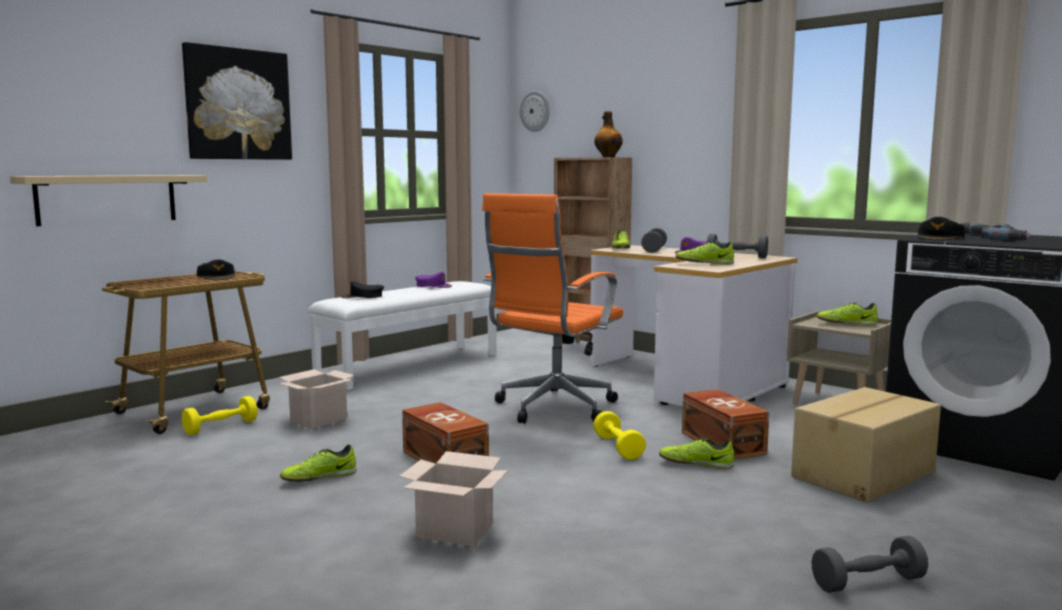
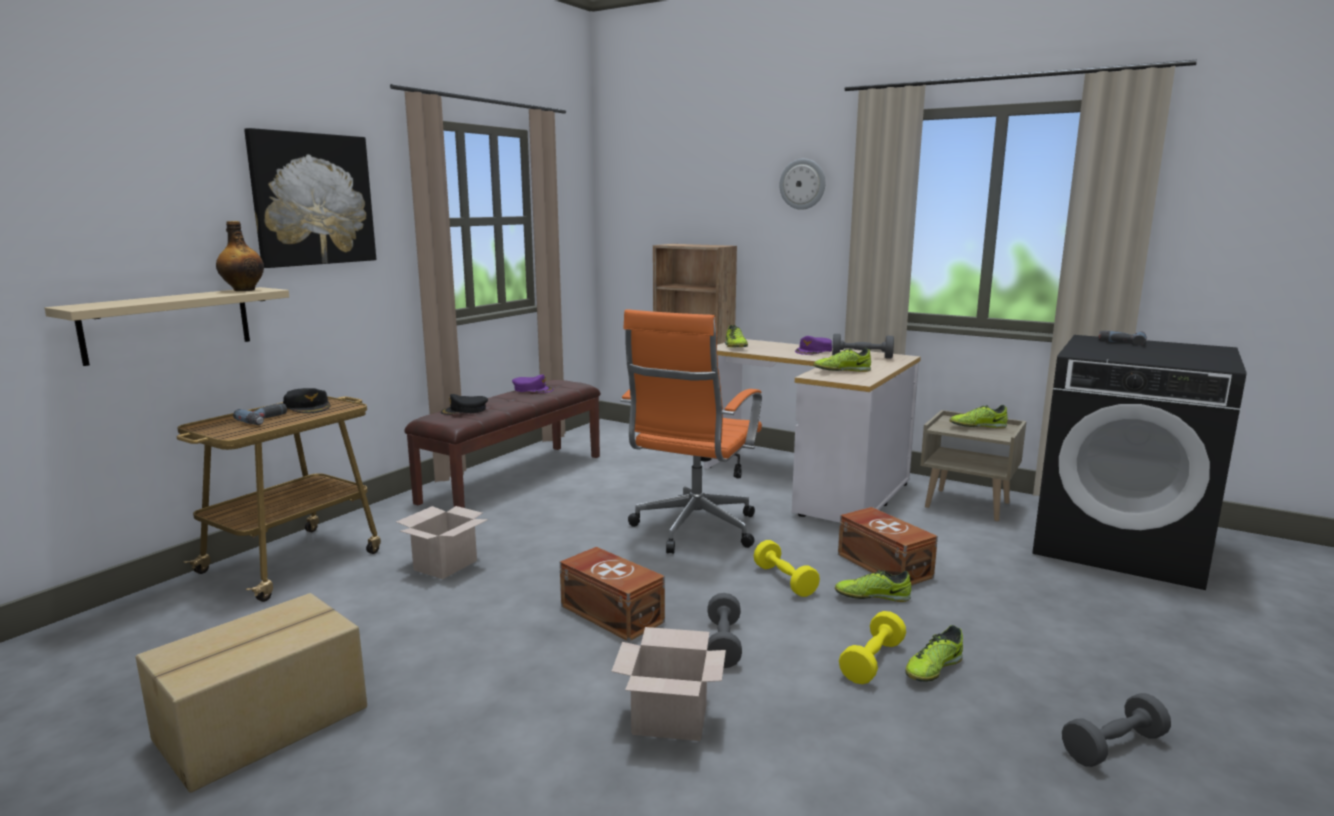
camera: 10 degrees left, 5 degrees up
yellow dumbbell [182,396,258,435] -> yellow dumbbell moved to [839,611,906,684]
shoe [280,444,357,482] -> shoe moved to [905,625,963,682]
white bench [308,281,497,390] -> brown bench [405,380,601,508]
wall clock [520,91,550,132] -> wall clock moved to [779,159,825,210]
bottle [594,111,623,157] -> bottle moved to [216,221,264,291]
grey dumbbell [641,228,667,253] -> grey dumbbell moved to [707,593,742,668]
cardboard box [791,387,941,503] -> cardboard box moved to [136,593,367,793]
black cap [917,217,965,240] -> none
power drill [981,226,1031,240] -> power drill moved to [233,403,287,425]

